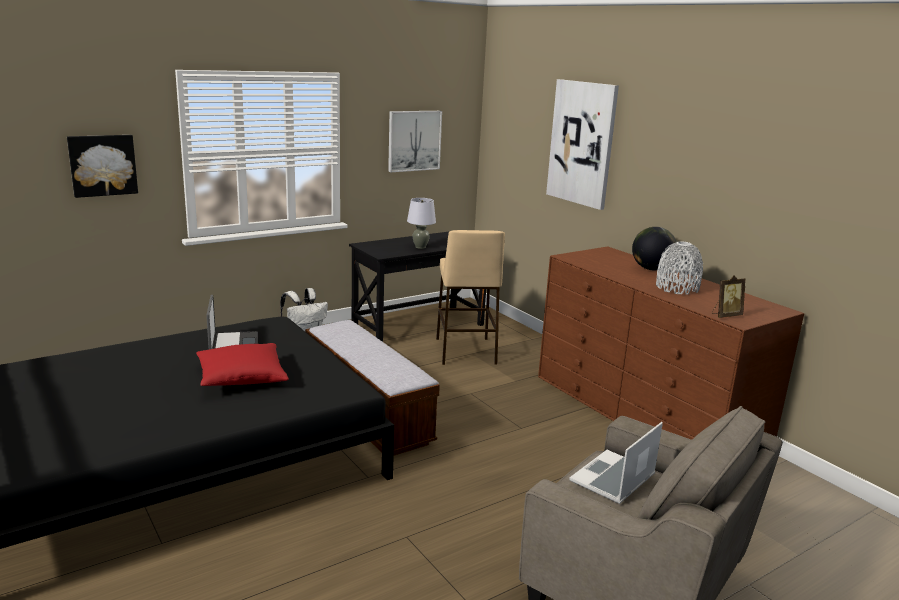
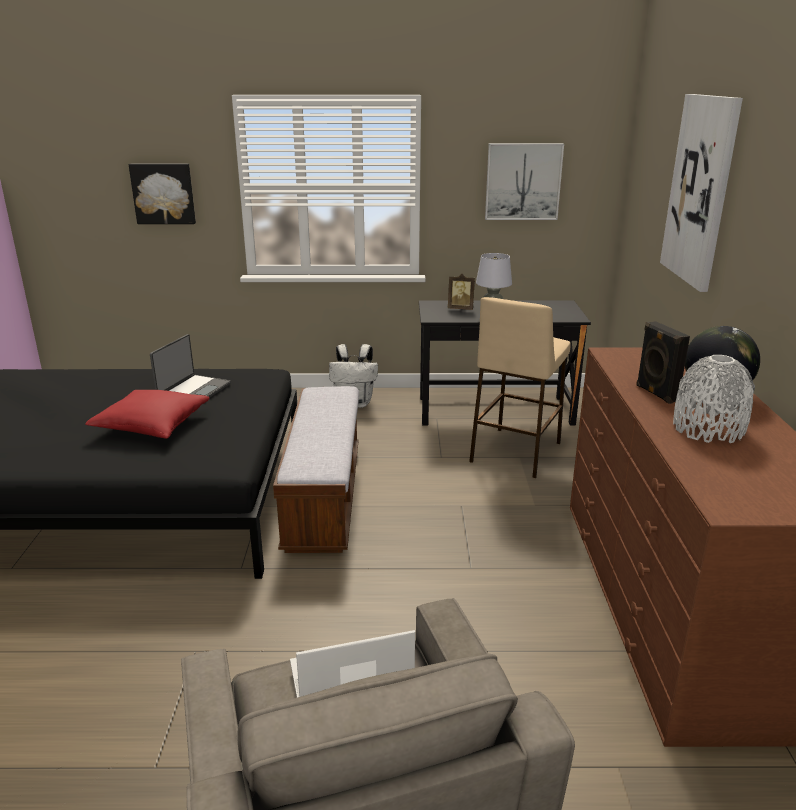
camera: 35 degrees right, 5 degrees up
picture frame [712,276,746,318] -> picture frame moved to [448,274,475,310]
none -> black speaker [636,321,690,404]

